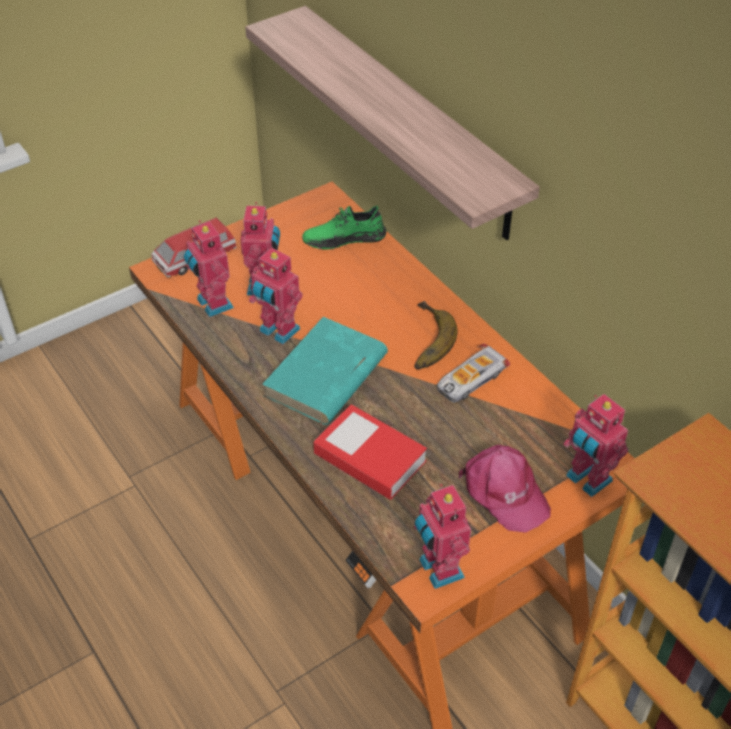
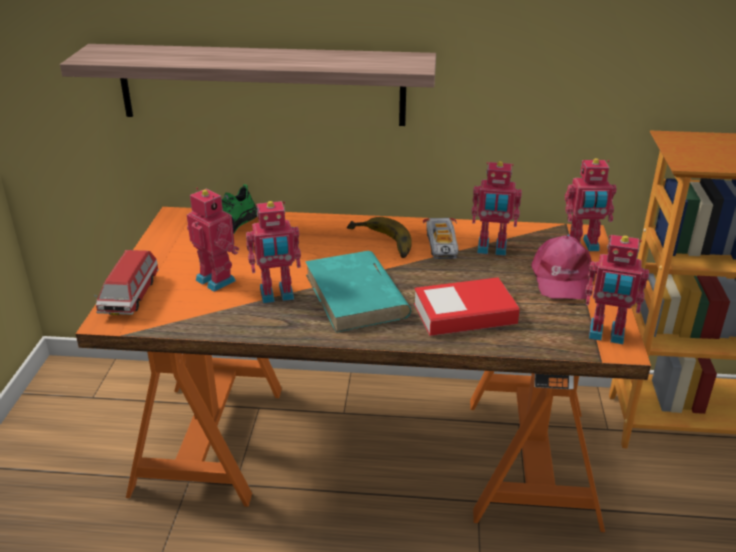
camera: 50 degrees left, 15 degrees down
toy robot [184,220,234,317] -> toy robot moved to [472,161,522,256]
pink cap [459,445,551,533] -> pink cap turned 90 degrees clockwise [531,235,591,299]

